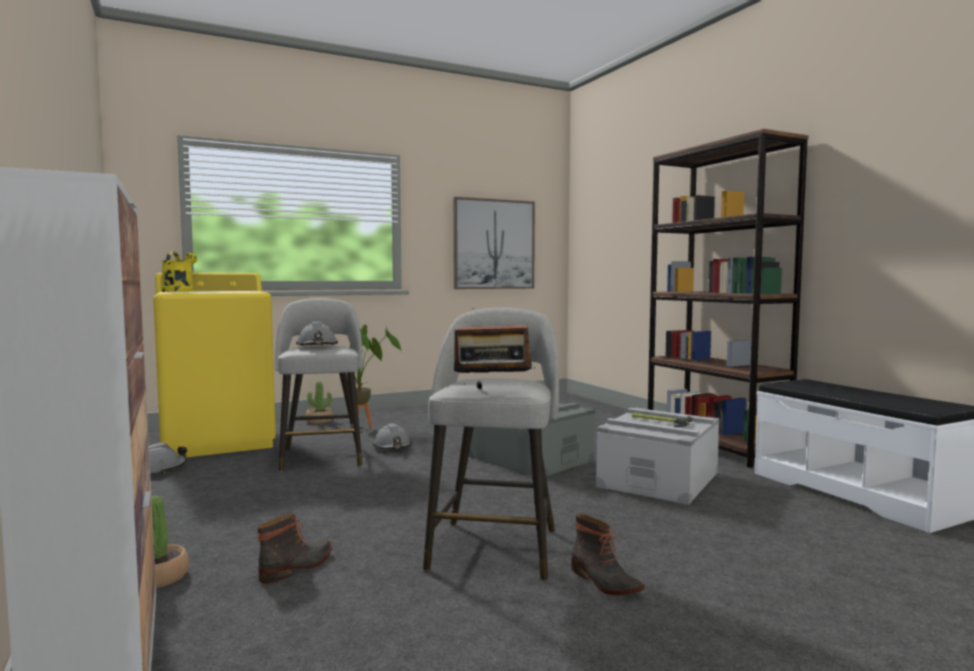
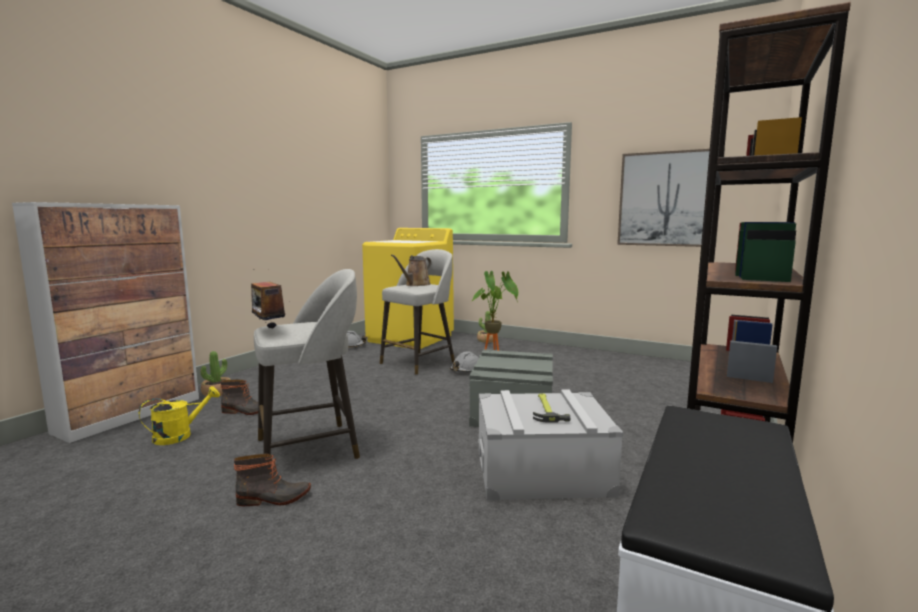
camera: 55 degrees right, 5 degrees up
yellow watering can [162,252,197,292] -> yellow watering can moved to [139,386,220,445]
grey hard hat [296,322,338,346] -> brown watering can [391,254,432,286]
boot [571,514,645,595] -> boot turned 120 degrees counterclockwise [234,454,311,506]

